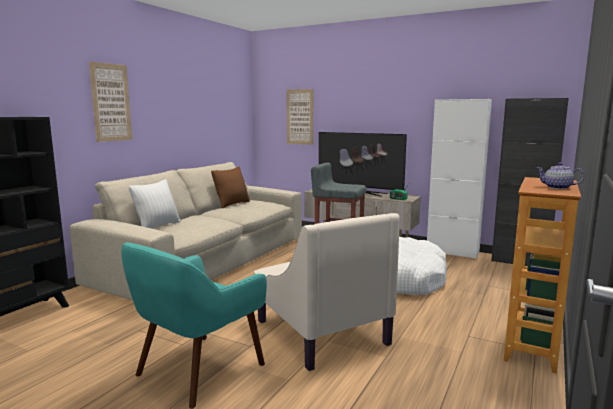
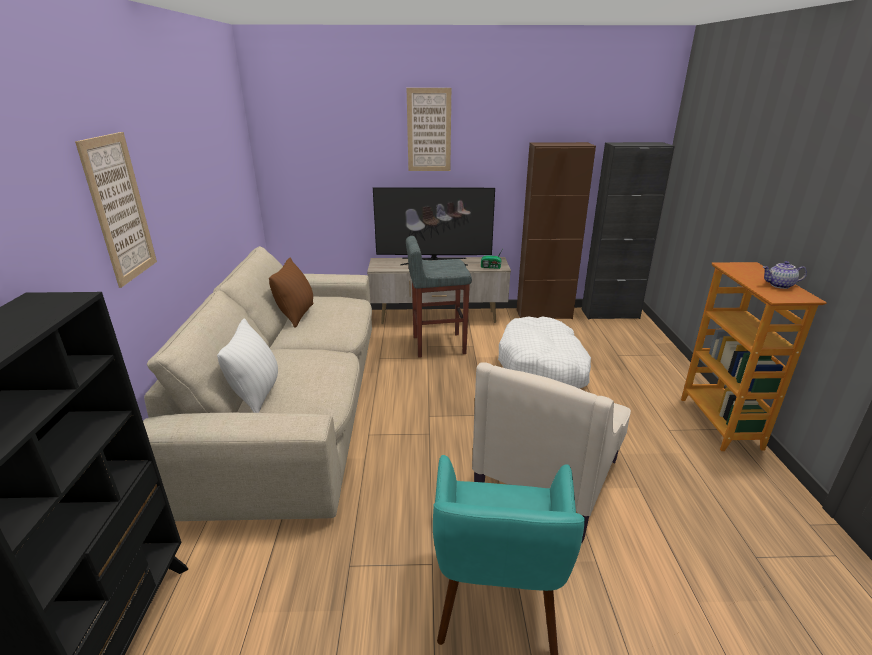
camera: 30 degrees left, 15 degrees up
beige armchair [254,213,400,371] -> beige armchair turned 90 degrees clockwise [472,362,631,543]
picture [286,89,313,145] -> picture moved to [407,88,451,171]
white cabinet [427,99,492,259] -> brown cabinet [517,142,596,319]

